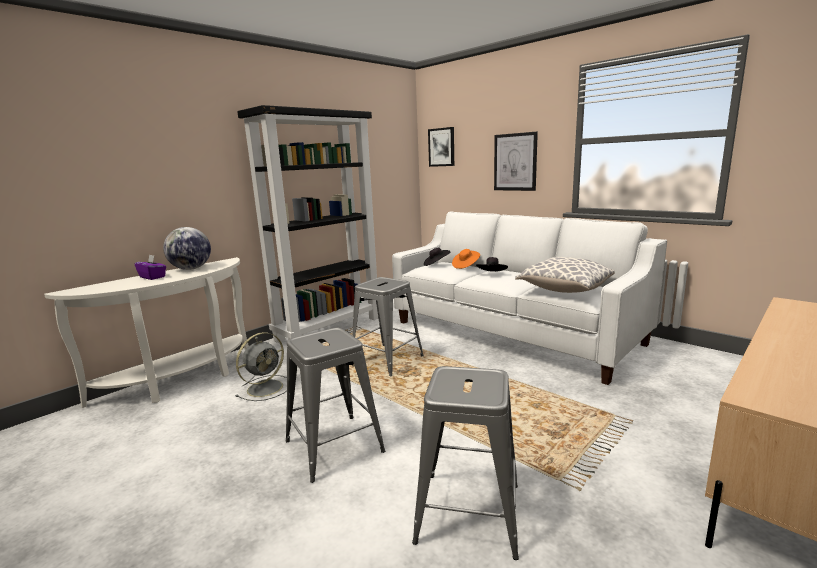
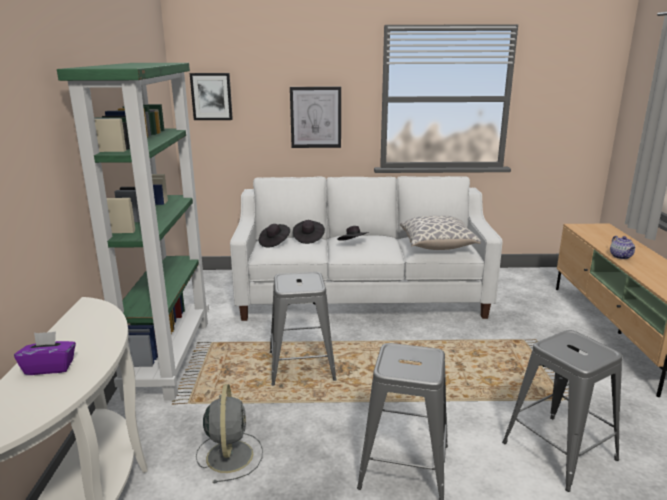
camera: 45 degrees left, 5 degrees up
globe [163,227,211,270] -> none
black bookcase [237,105,379,343] -> green bookcase [57,63,209,401]
orange hat [452,249,480,269] -> black hat [293,220,325,244]
none -> teapot [610,236,635,259]

